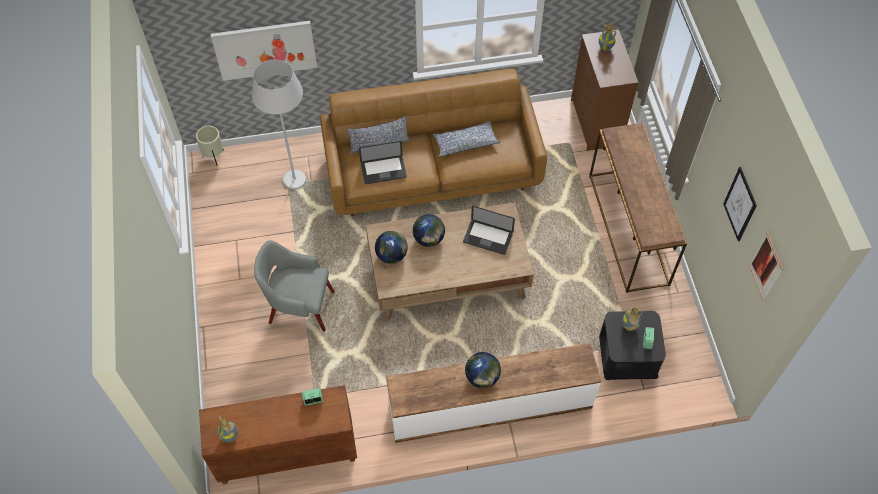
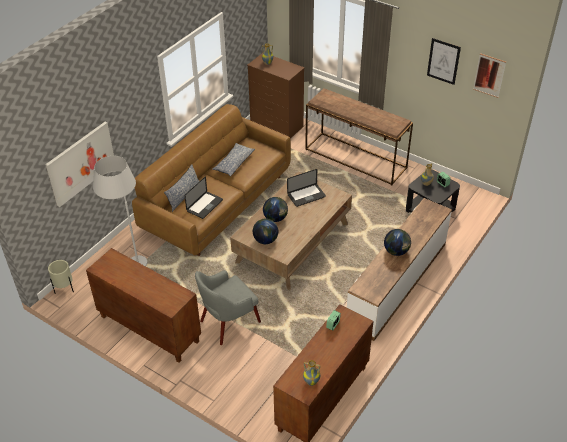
camera: 45 degrees left, 15 degrees down
none -> brown cabinet [86,248,201,363]

